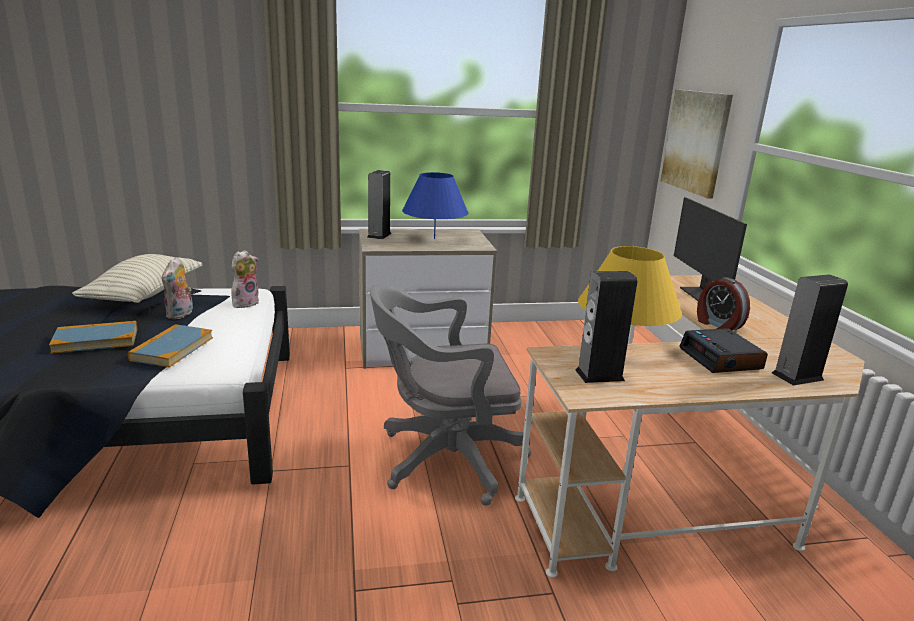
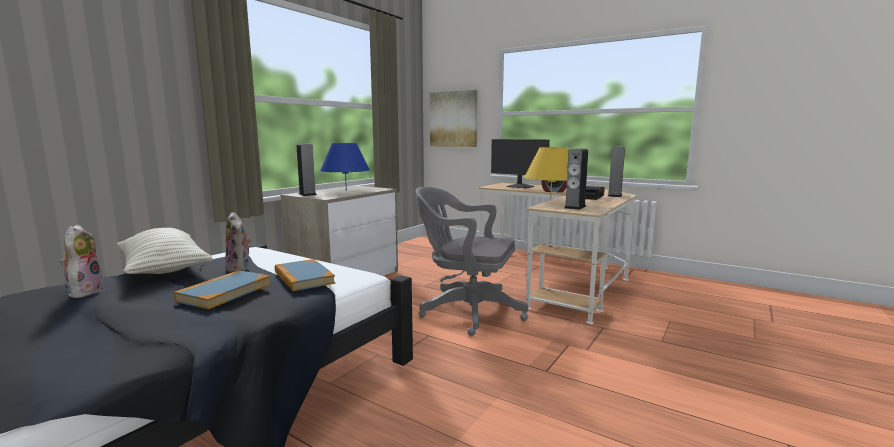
camera: 45 degrees left, 10 degrees down
plush toy [231,250,259,308] -> plush toy moved to [60,224,104,298]
grey office chair [370,284,531,506] -> grey office chair turned 75 degrees clockwise [416,187,528,336]

